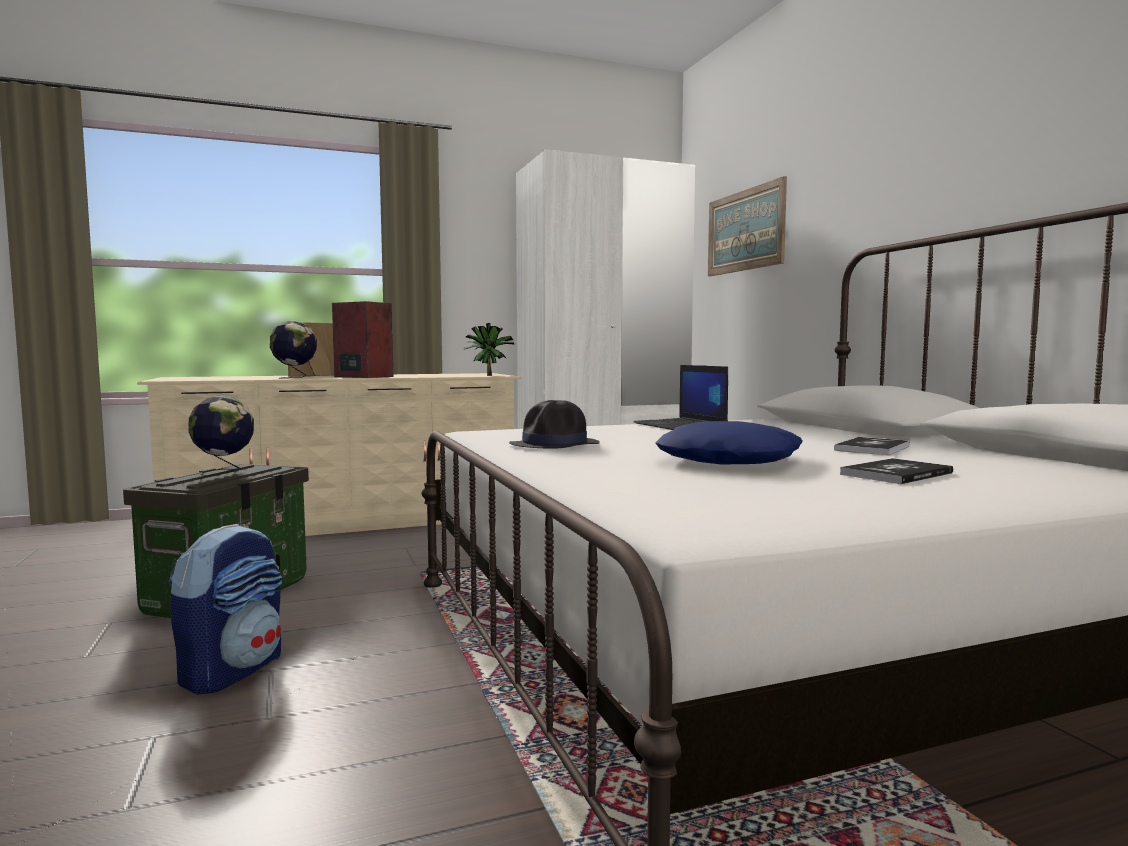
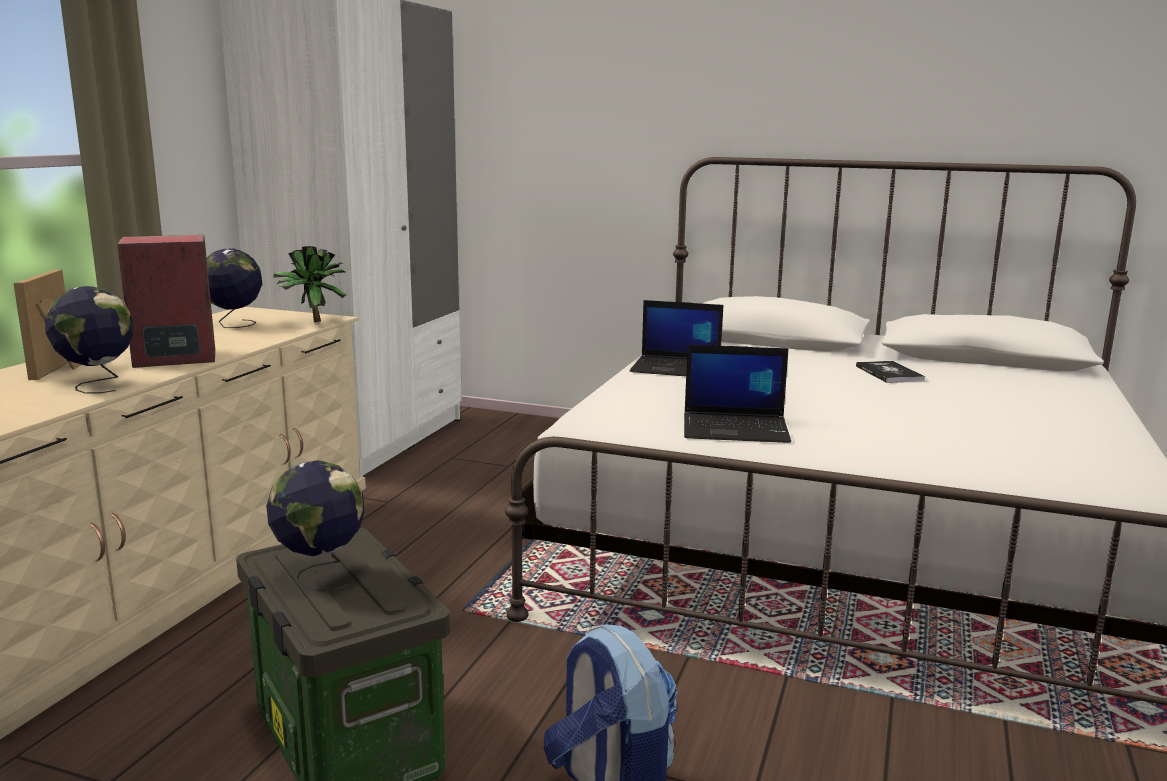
camera: 50 degrees left, 10 degrees up
black hat [509,400,600,449] -> laptop [684,345,791,443]
blue pillow [655,421,803,464] -> none
picture [708,176,787,276] -> none
book [840,458,953,484] -> none
none -> globe [206,249,262,328]

